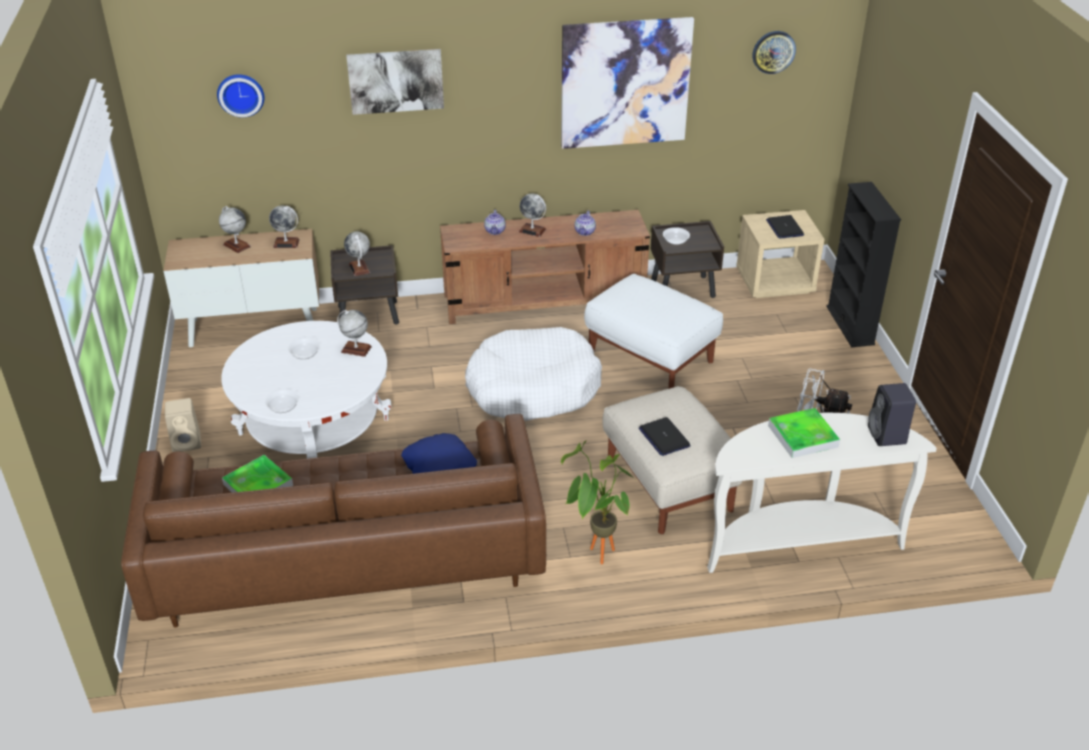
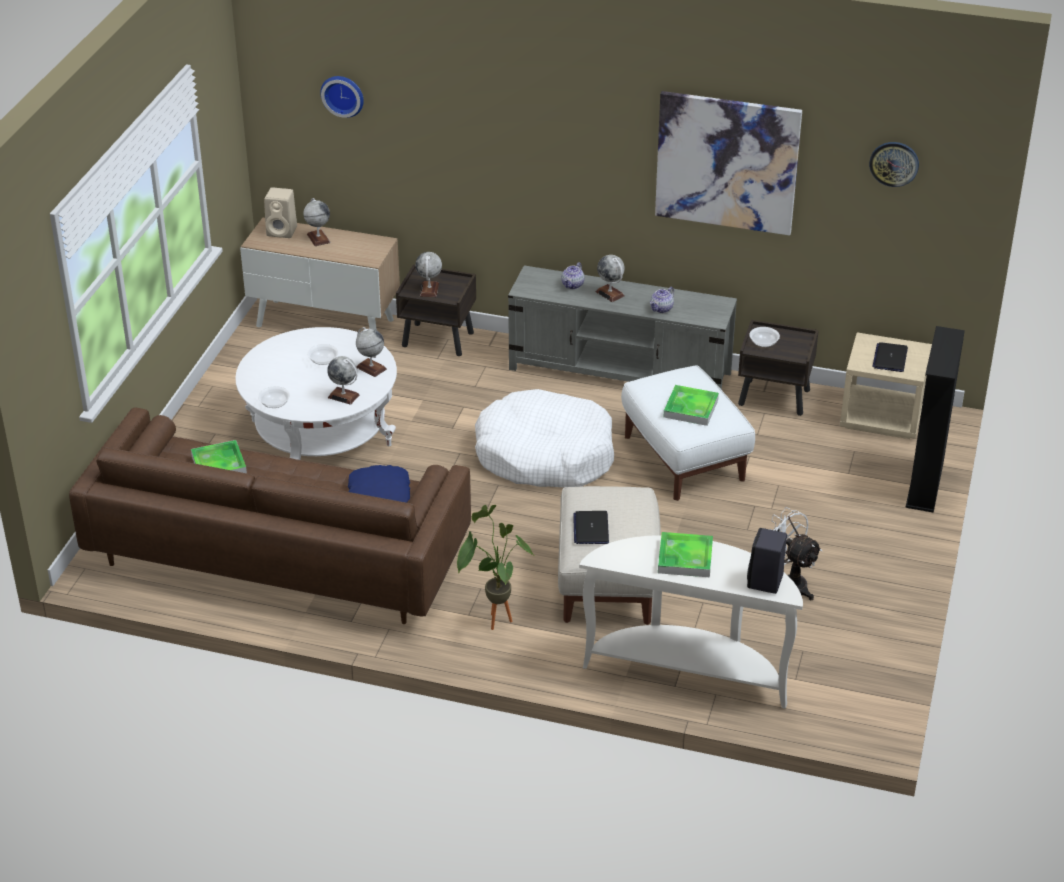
camera: 25 degrees right, 0 degrees up
beige speaker [165,398,201,452] -> beige speaker moved to [264,187,297,238]
globe [269,205,300,248] -> globe moved to [327,356,360,405]
picture [346,49,444,115] -> none
brown tv stand [440,210,650,324] -> grey tv stand [508,266,737,390]
none -> tray [664,385,719,426]

